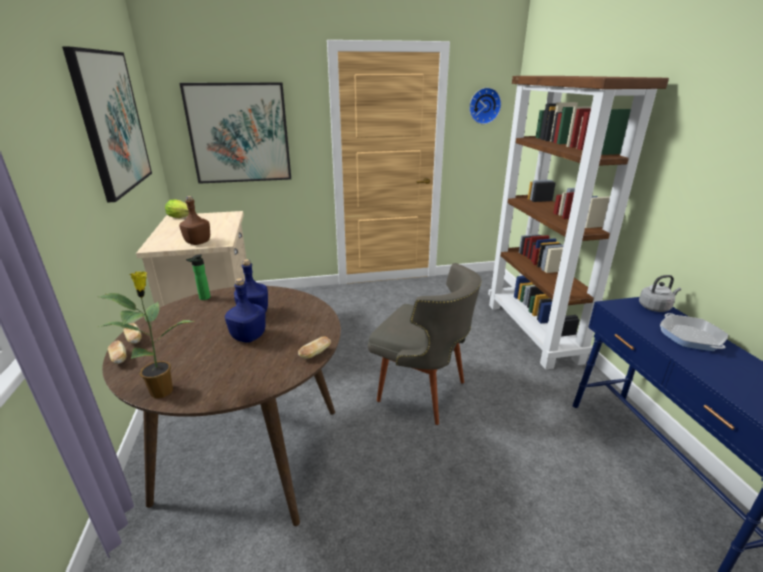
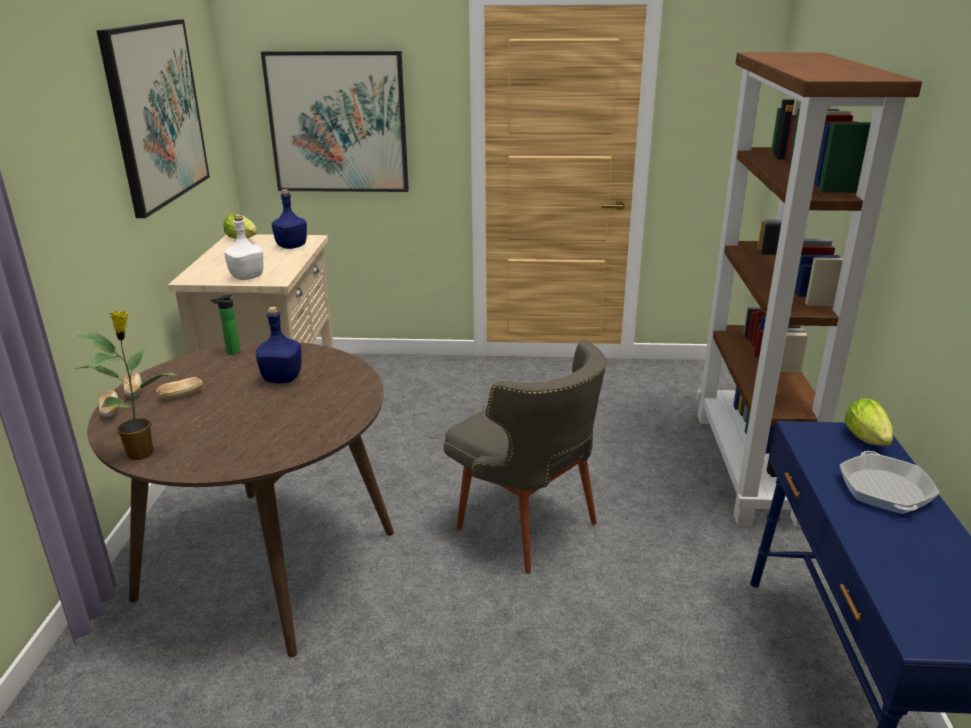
camera: 15 degrees right, 0 degrees up
brown bottle [179,196,210,245] -> white bottle [224,215,263,280]
blue bottle [225,278,265,343] -> blue bottle moved to [272,189,307,249]
bread [298,336,331,359] -> bread moved to [156,377,203,399]
wall clock [469,87,501,124] -> none
grey kettle [639,275,681,312] -> lettuce [845,398,893,446]

